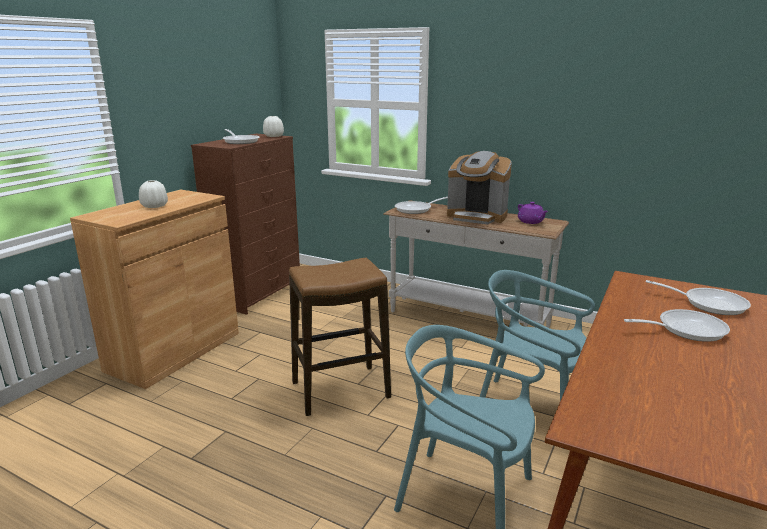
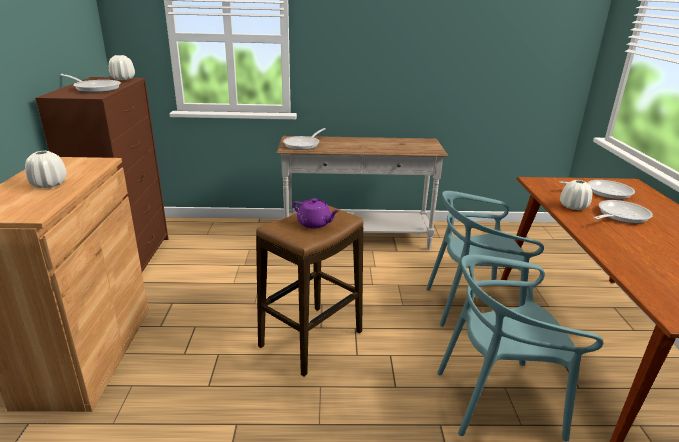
camera: 30 degrees left, 5 degrees up
coffee machine [447,151,512,224] -> none
purple teapot [518,202,548,224] -> purple teapot moved to [293,198,339,229]
none -> white vase [560,180,592,210]

